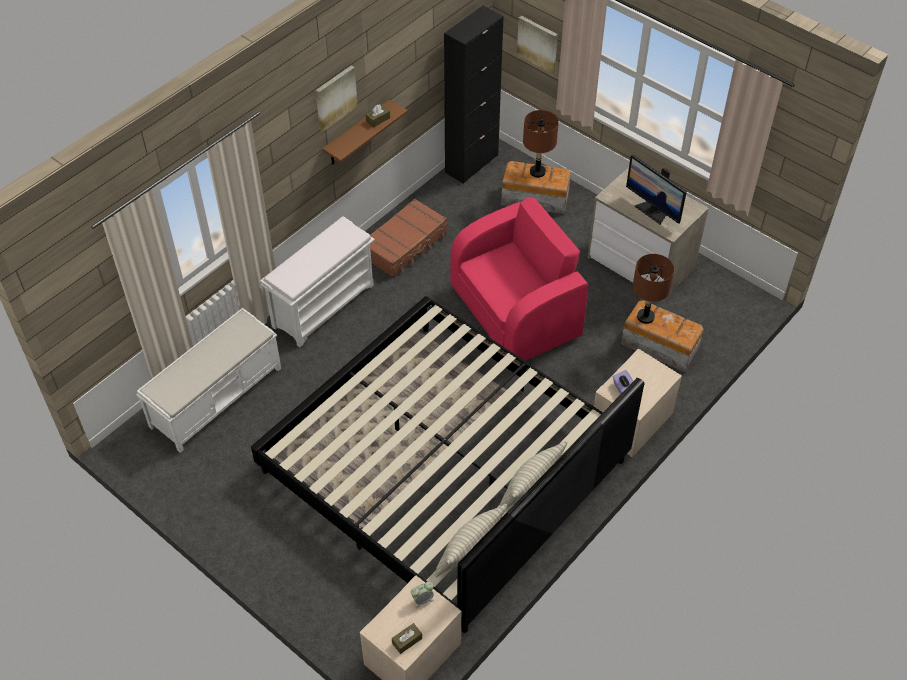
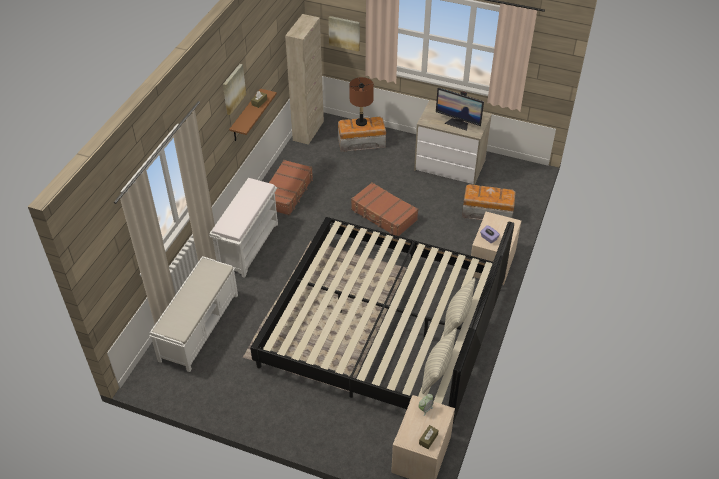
camera: 20 degrees left, 5 degrees down
black cabinet [444,6,504,184] -> beige cabinet [285,14,324,145]
pink armchair [450,197,588,361] -> brown suitcase [351,182,418,236]
brown table lamp [633,254,674,324] -> none

